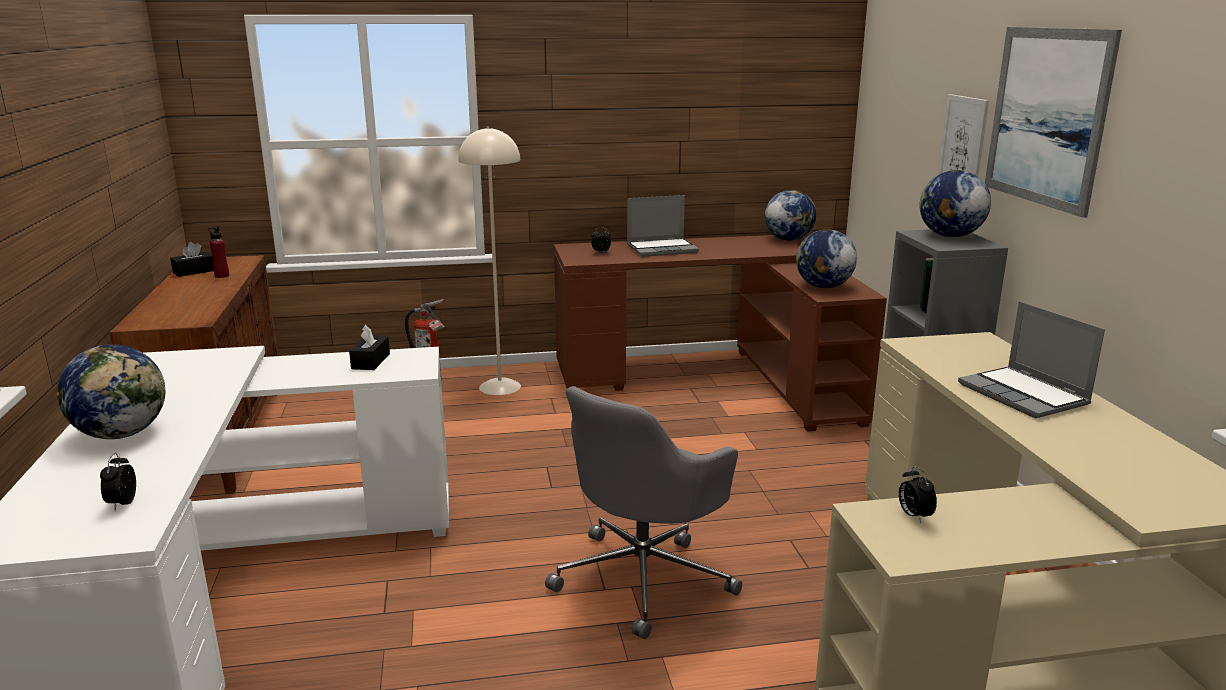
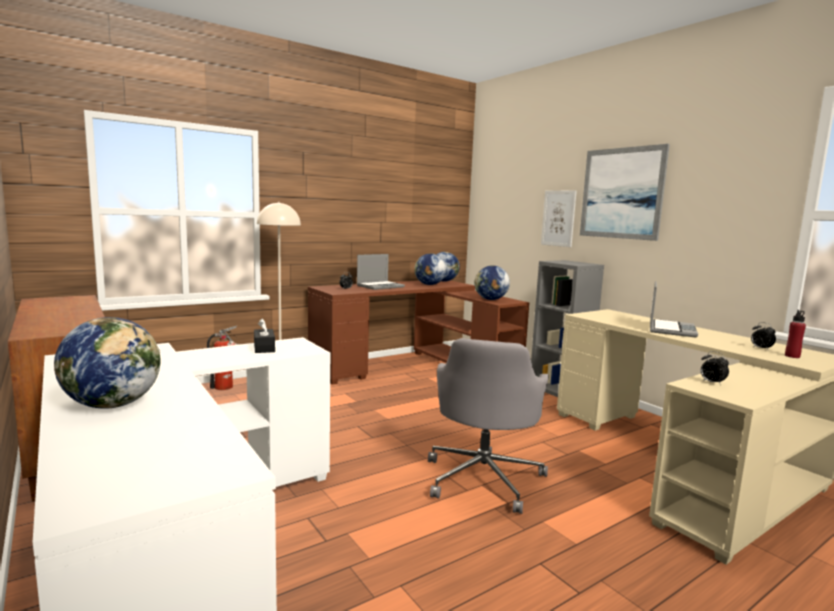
camera: 25 degrees left, 10 degrees down
alarm clock [100,453,136,511] -> alarm clock moved to [751,322,776,351]
black tissue box [170,242,214,277] -> none
red bottle [208,226,229,278] -> red bottle moved to [785,310,806,358]
globe [920,170,991,237] -> globe moved to [415,253,446,285]
laptop [958,301,1105,419] -> laptop turned 105 degrees counterclockwise [650,281,698,338]

